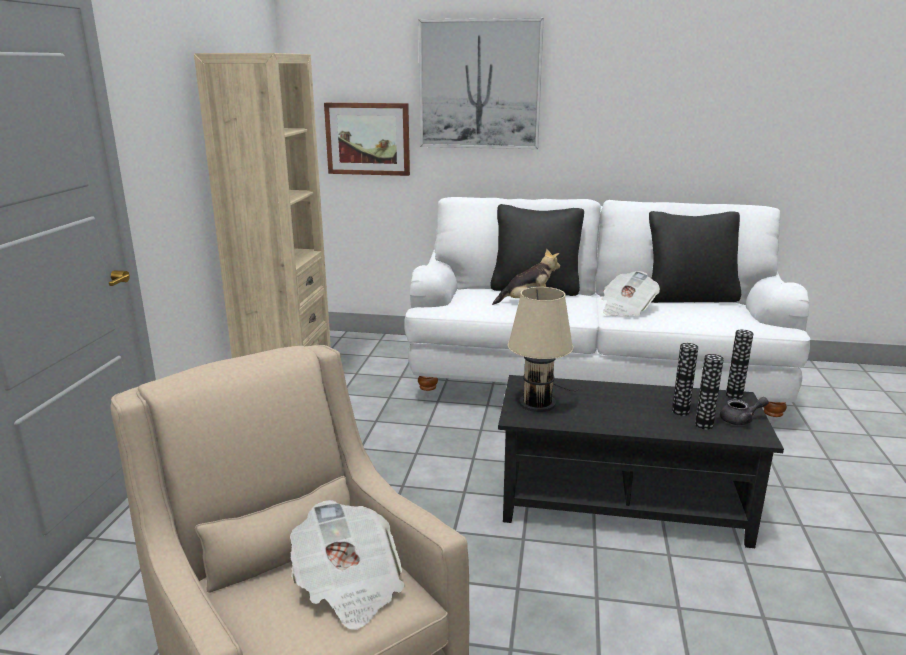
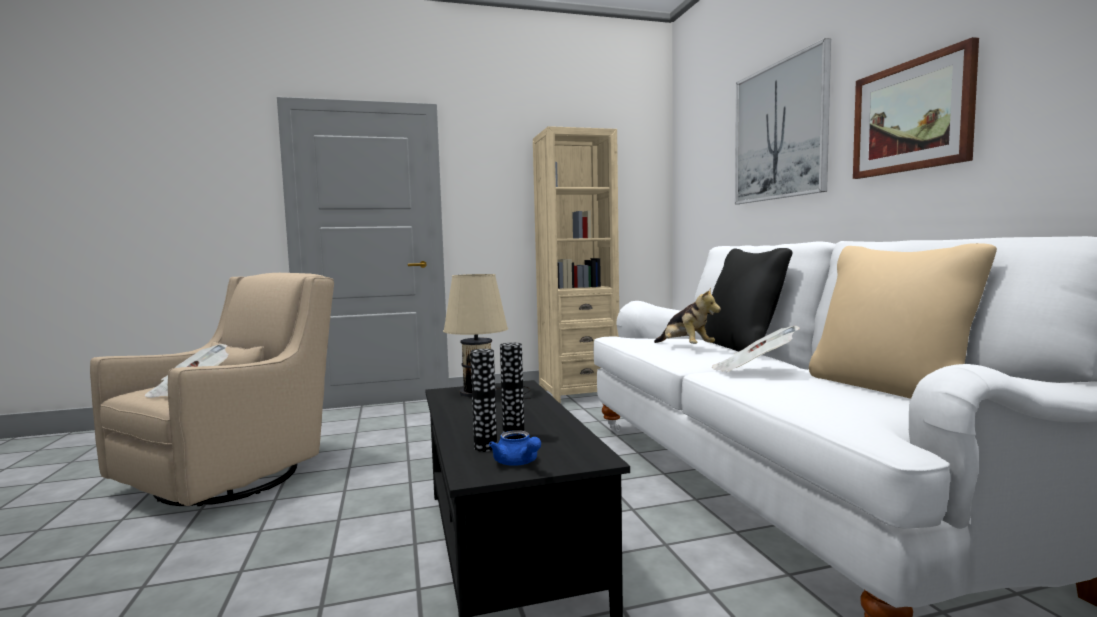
camera: 65 degrees right, 15 degrees down
picture [324,103,410,176] -> picture moved to [853,37,979,179]
black pillow [649,211,741,303] -> beige pillow [809,243,997,399]
grey teapot [720,397,769,425] -> blue teapot [489,430,541,466]
vase [726,330,754,399] -> none

